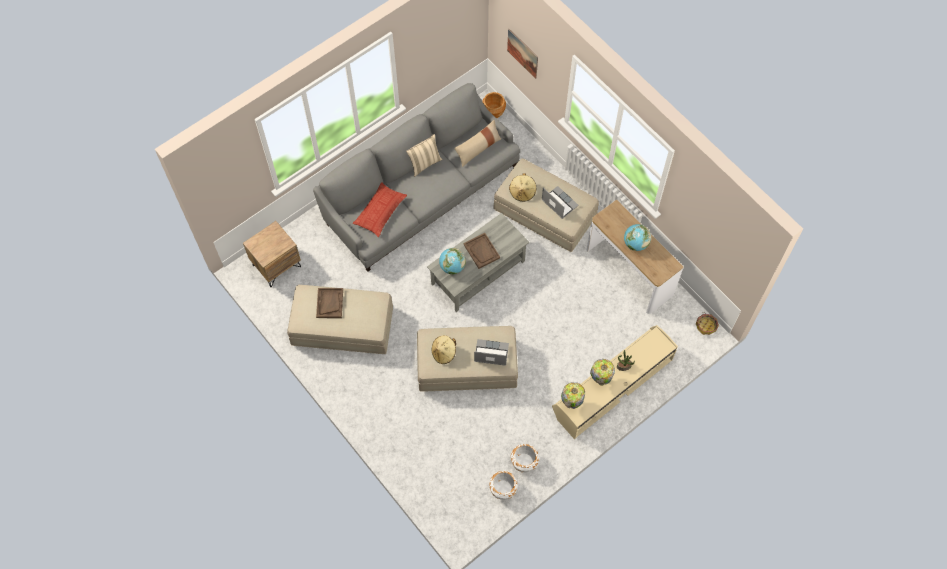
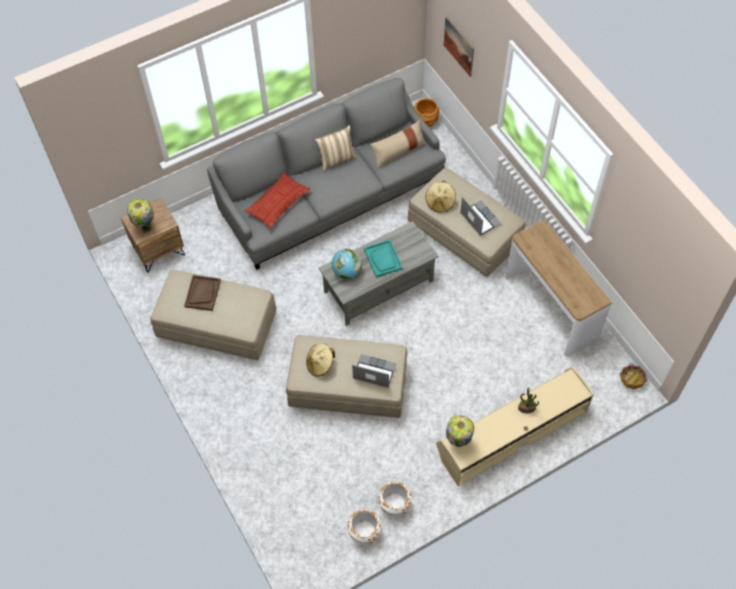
camera: 10 degrees right, 5 degrees down
brown tray [464,233,500,269] -> turquoise tray [364,239,403,278]
table lamp [590,359,615,386] -> table lamp moved to [127,198,154,233]
globe [624,224,651,251] -> none

